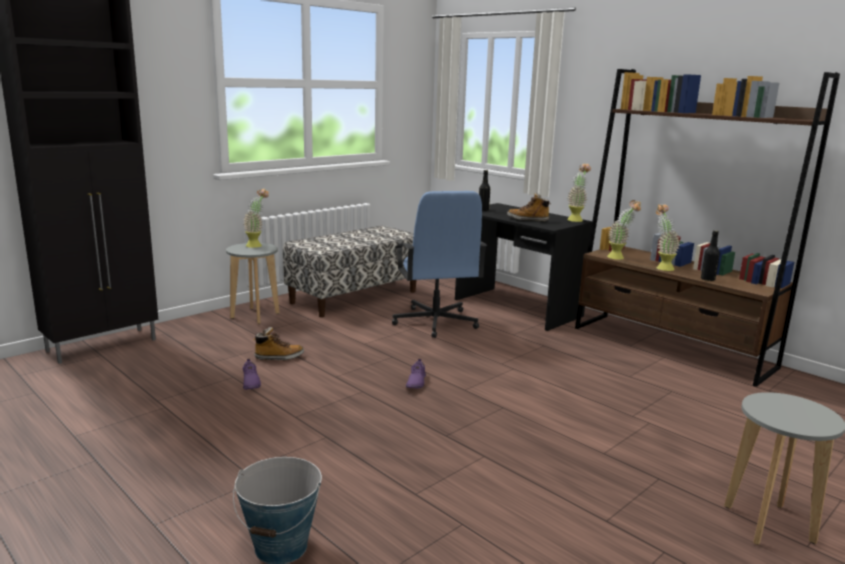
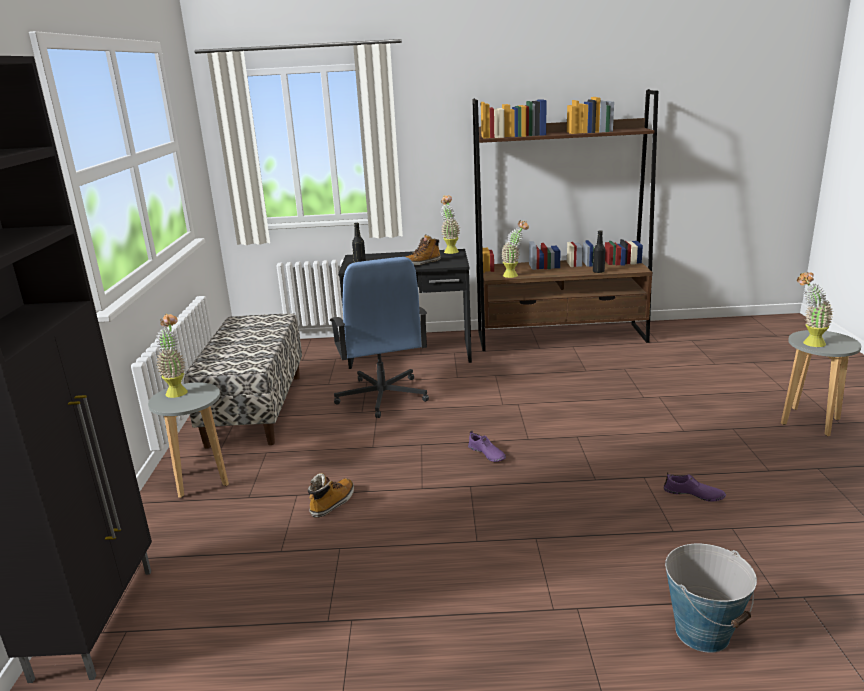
camera: 45 degrees left, 5 degrees up
purple shoe [243,359,261,390] -> purple shoe moved to [664,472,726,501]
blue office chair [392,191,487,338] -> blue office chair turned 45 degrees clockwise [330,257,429,418]
potted plant [656,204,680,271] -> potted plant moved to [797,272,834,347]

